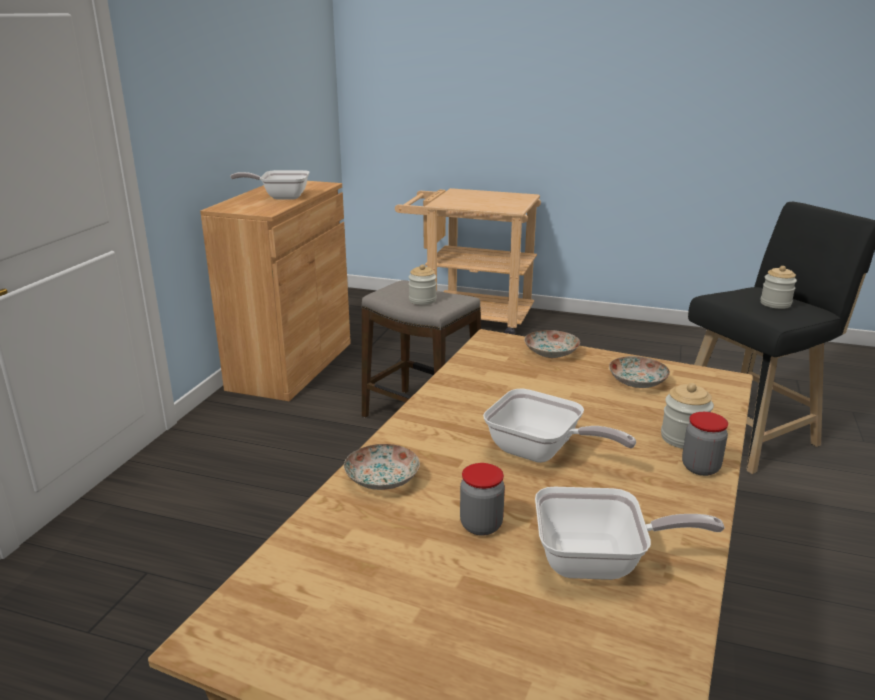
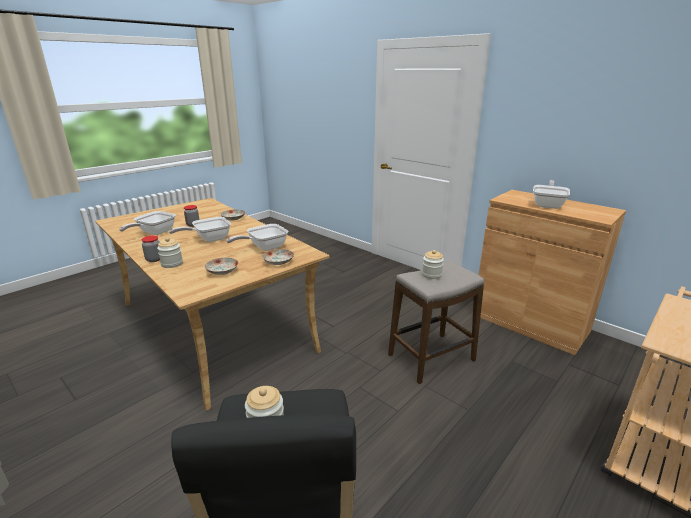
camera: 115 degrees right, 0 degrees up
none -> frying pan [226,224,288,251]

